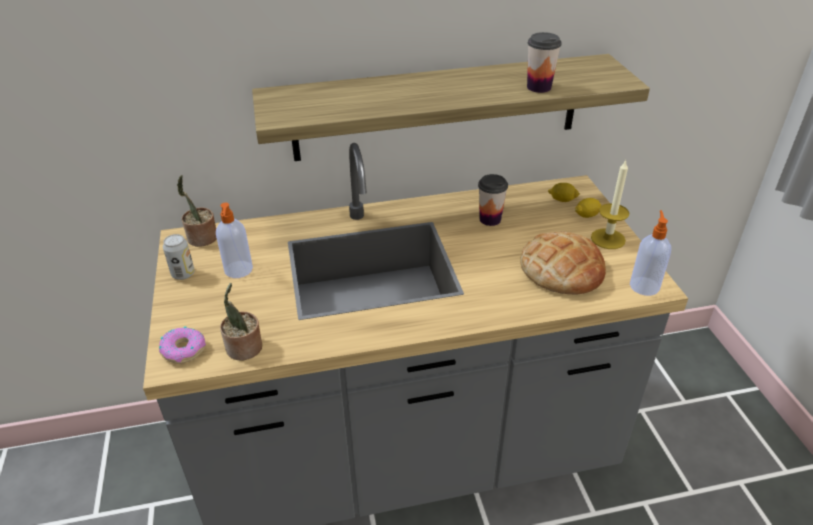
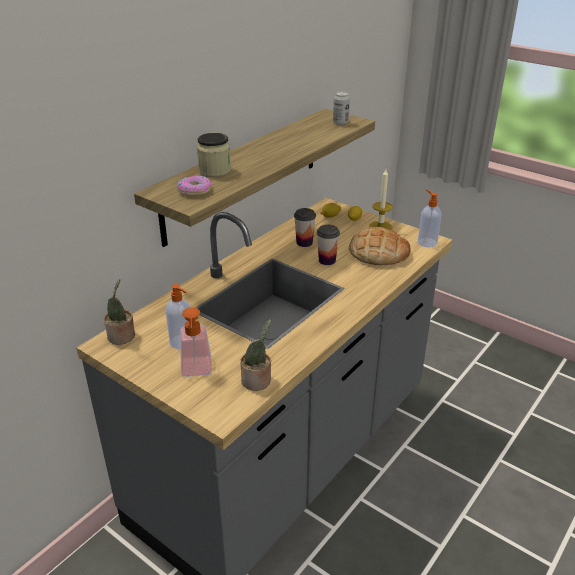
camera: 40 degrees left, 5 degrees down
donut [159,326,206,364] -> donut moved to [177,176,211,196]
can [163,234,195,280] -> can moved to [333,92,350,125]
cup [527,32,562,93] -> cup moved to [317,225,340,265]
none -> soap dispenser [180,307,212,377]
none -> jar [197,133,231,177]

